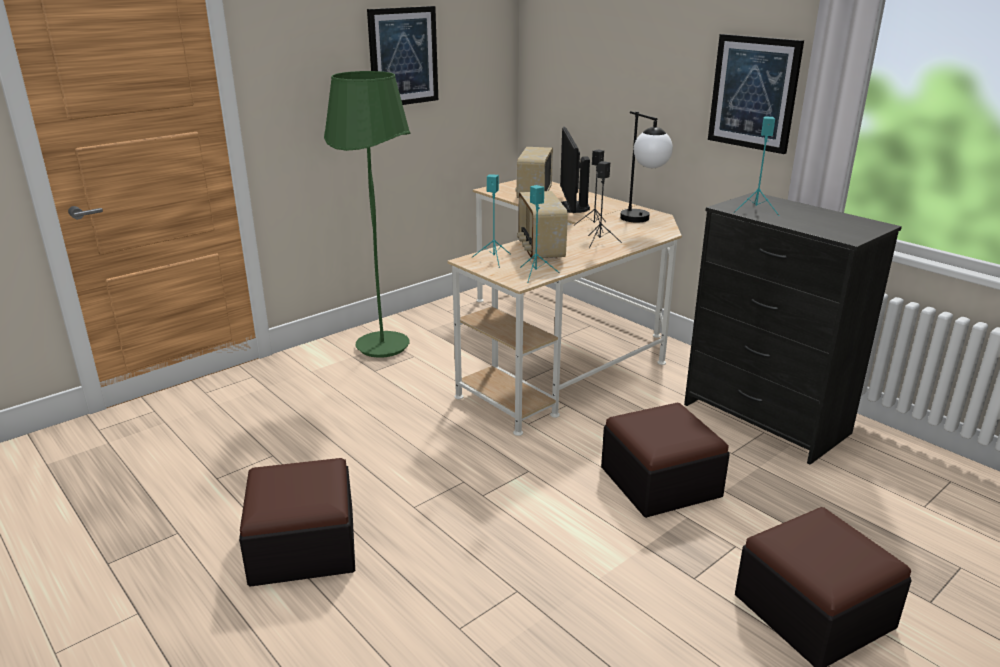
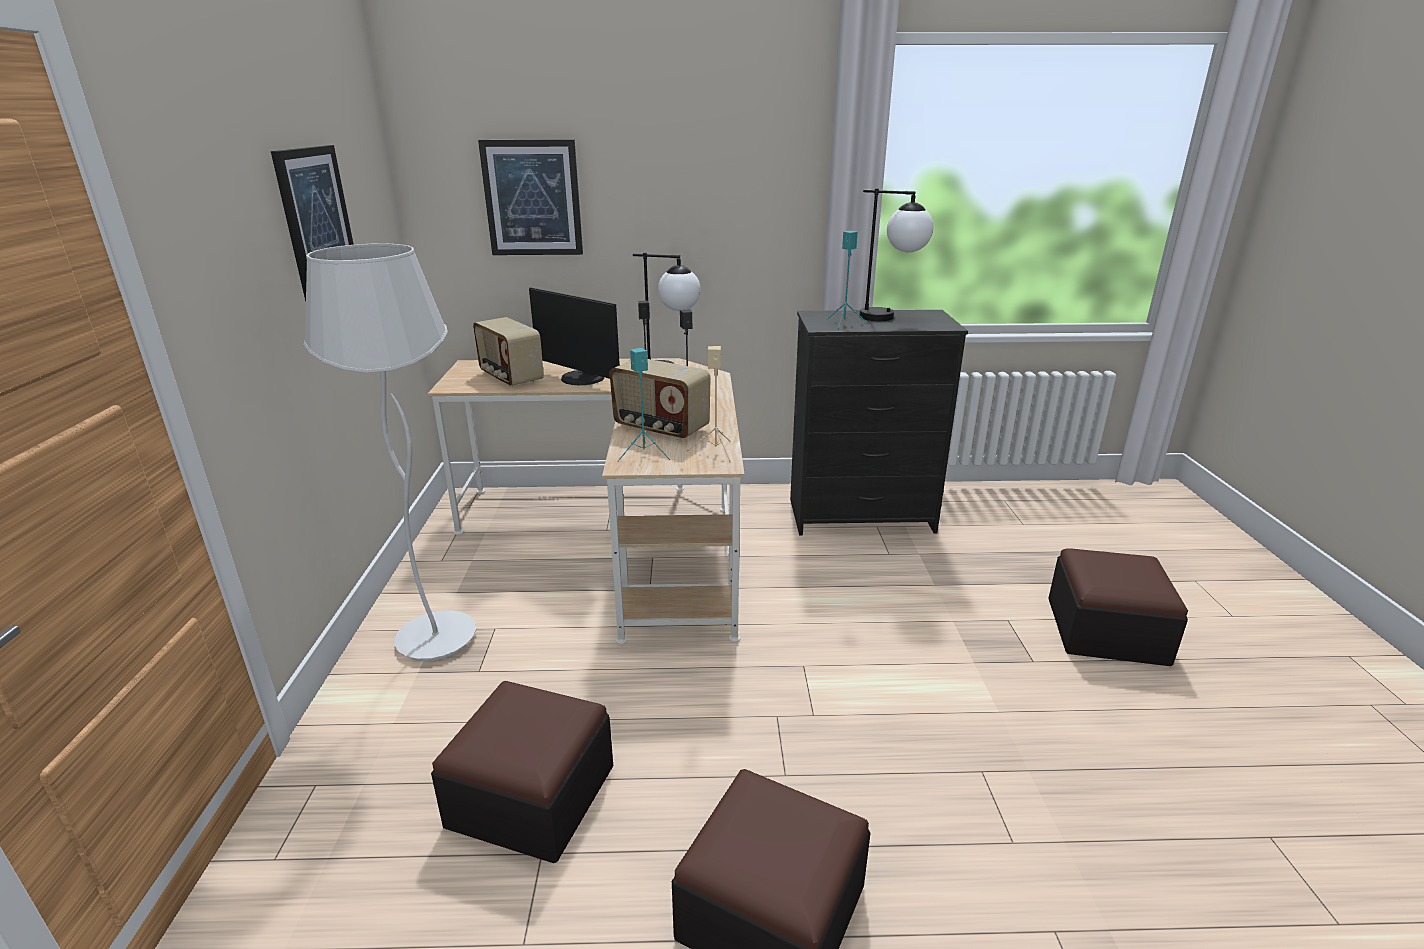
camera: 50 degrees left, 0 degrees up
green floor lamp [324,71,411,358] -> white floor lamp [303,243,476,661]
turquoise speaker [520,185,560,283] -> beige speaker [686,346,731,463]
ottoman [601,403,730,518] -> ottoman moved to [431,681,613,863]
picture [708,34,804,154] -> picture moved to [478,139,583,255]
none -> table lamp [859,188,934,321]

